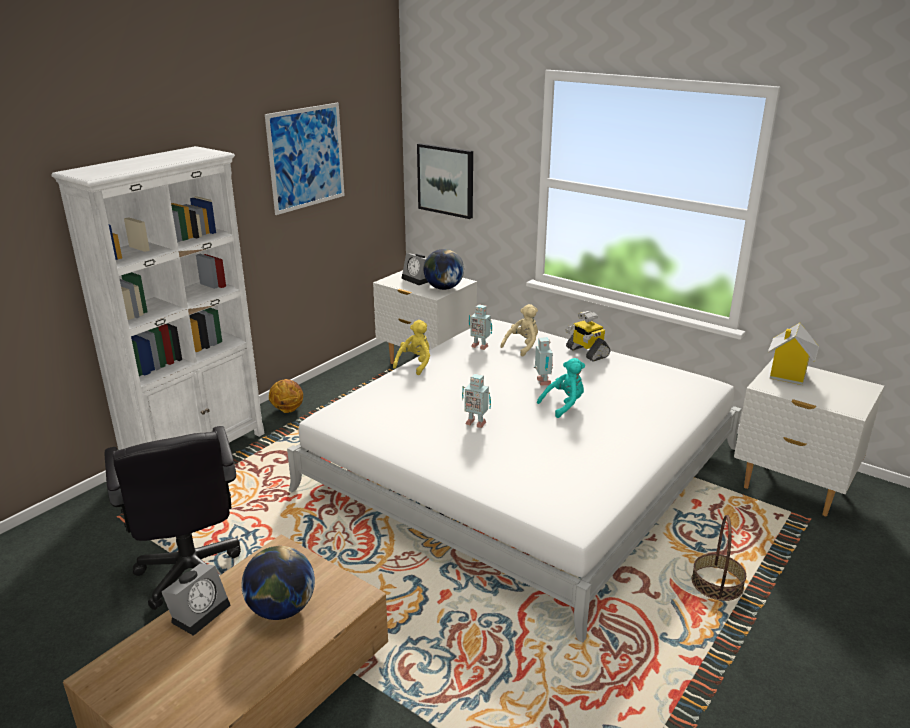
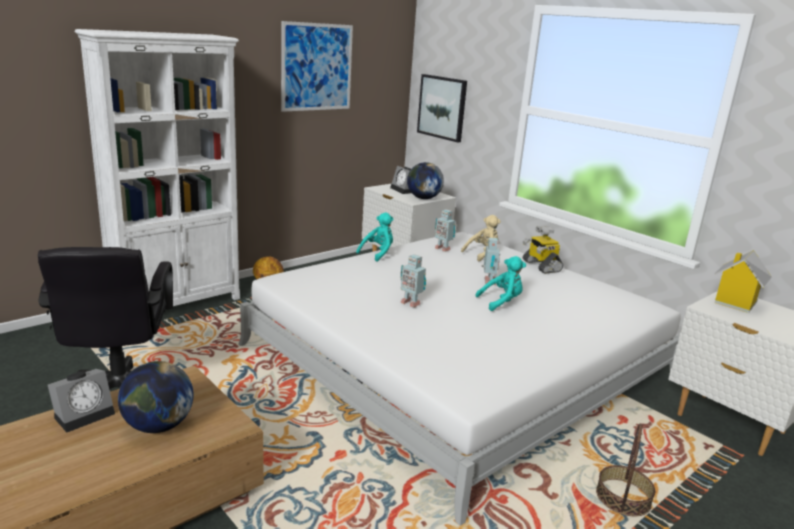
camera: 10 degrees right, 5 degrees down
yellow plush toy [393,320,430,375] -> turquoise plush toy [356,212,393,262]

